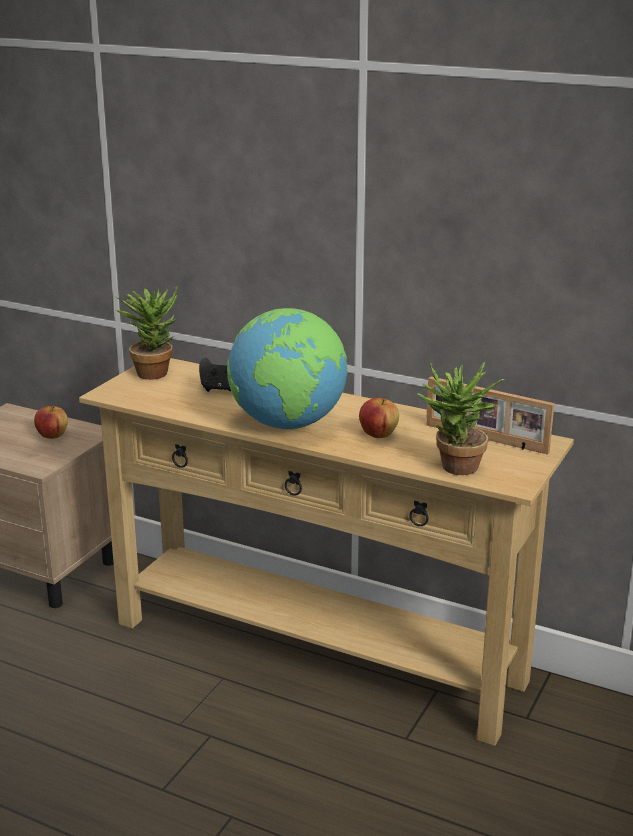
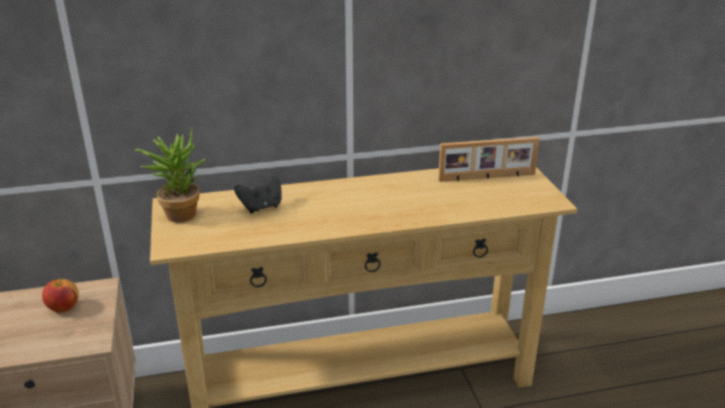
camera: 40 degrees left, 5 degrees up
globe [227,308,348,430] -> none
apple [359,398,399,438] -> none
potted plant [417,362,505,475] -> none

